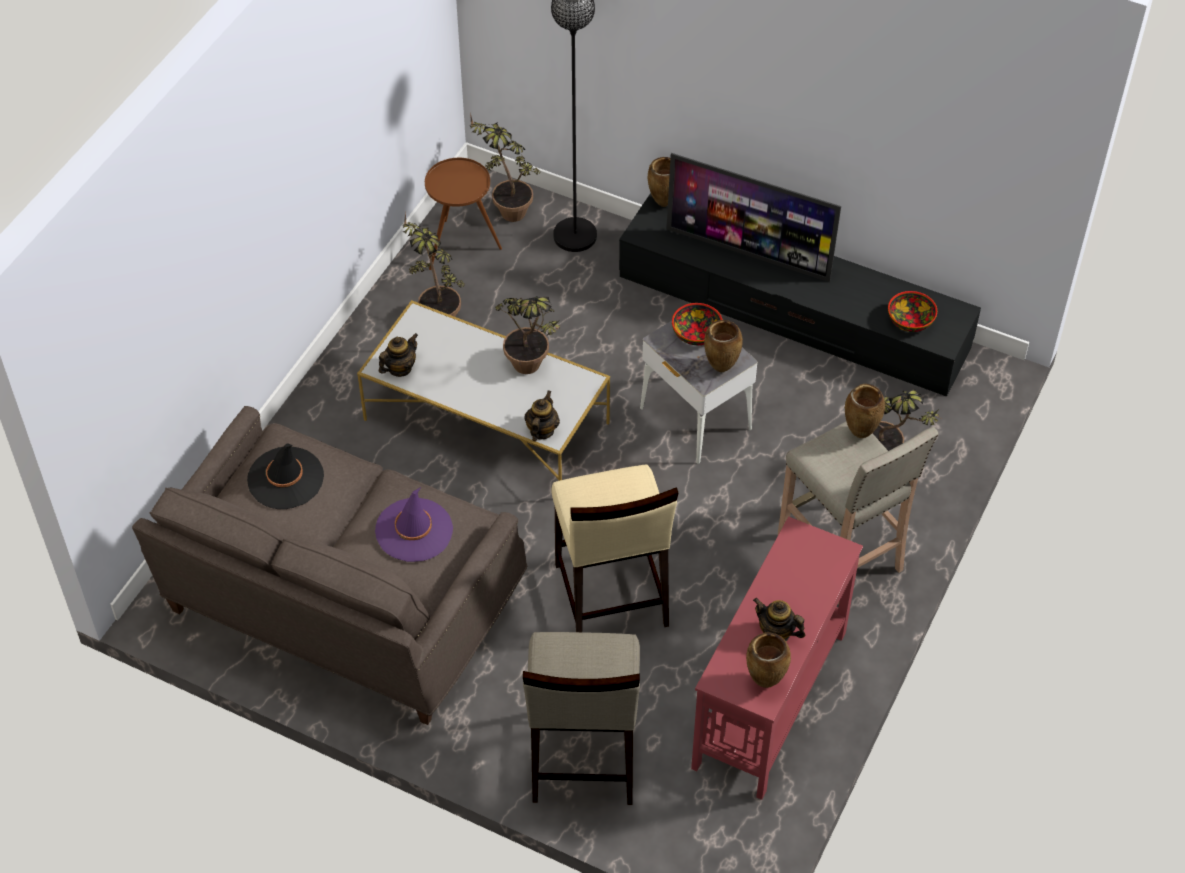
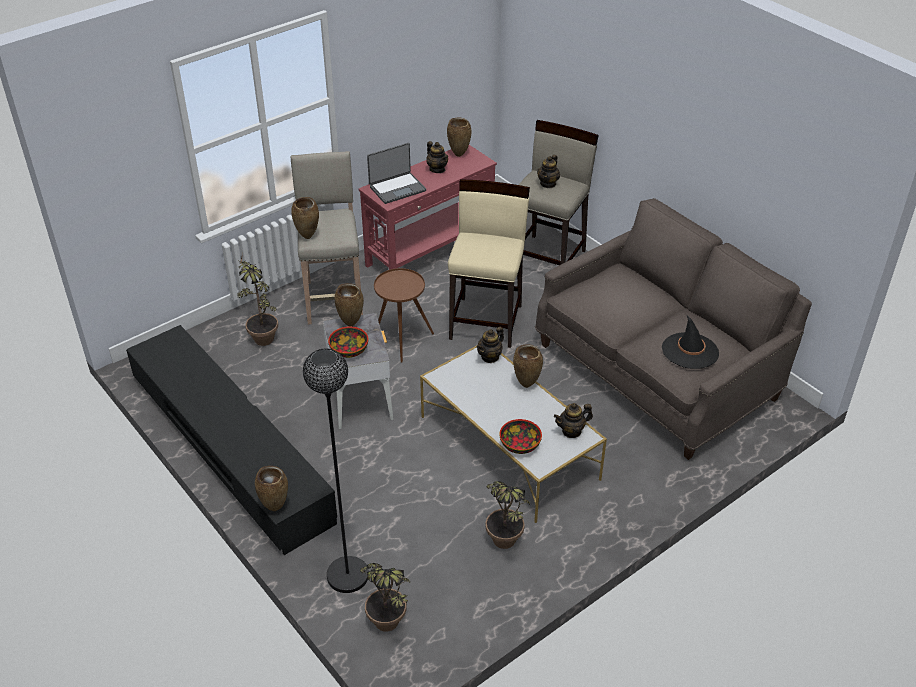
camera: 155 degrees left, 10 degrees down
purple hat [375,487,453,562] -> none
brown side table [425,158,502,270] -> brown side table moved to [374,268,434,362]
potted plant [495,296,560,374] -> none
television [667,153,841,282] -> none
bowl [888,291,937,332] -> bowl moved to [500,419,542,454]
none -> laptop [367,143,426,204]
none -> brown vase [513,344,543,388]
none -> teapot [537,155,560,188]

